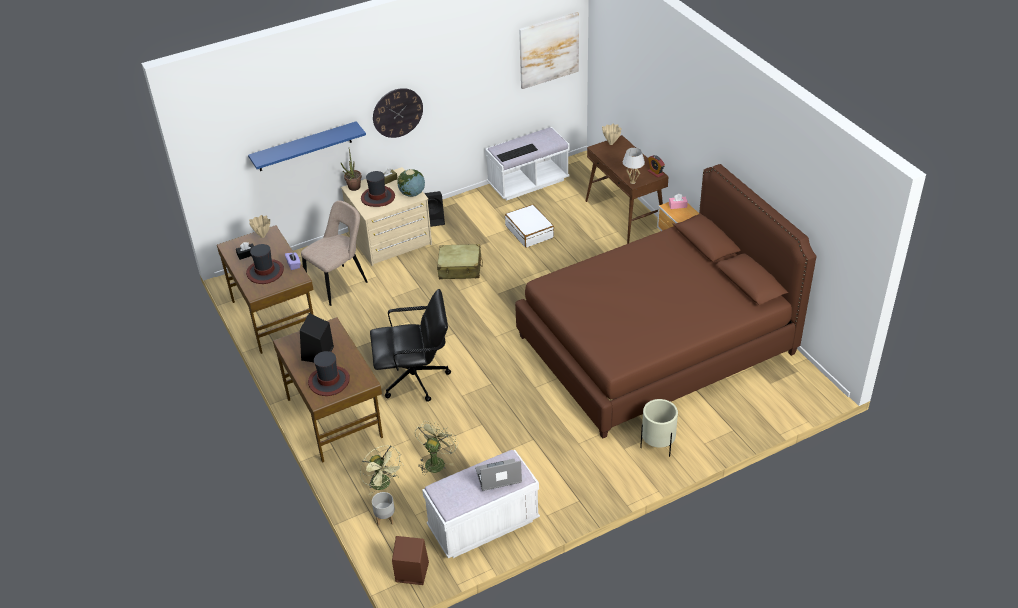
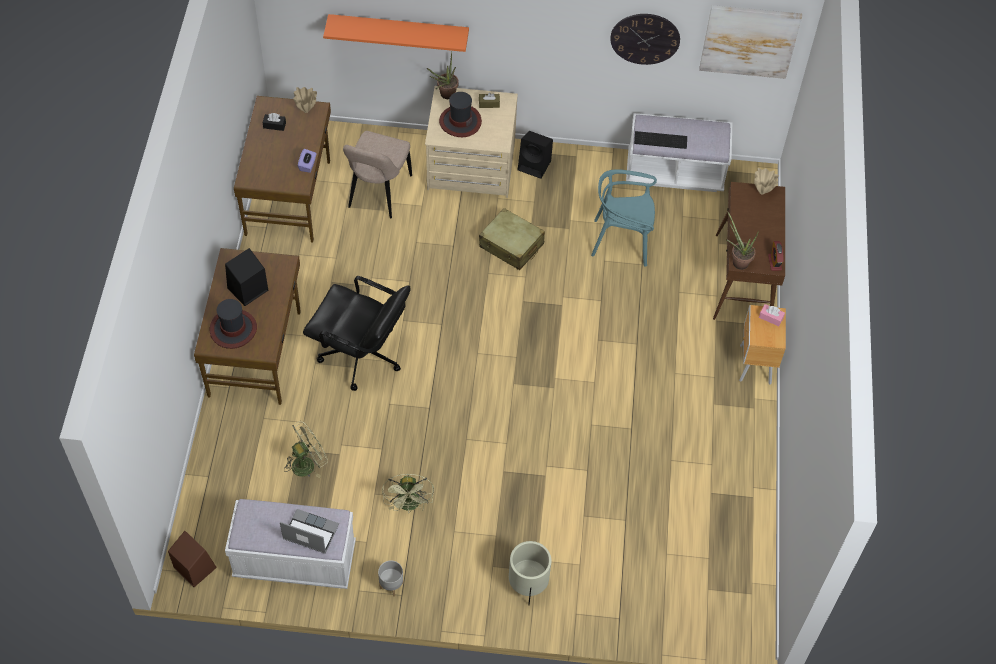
camera: 30 degrees right, 15 degrees up
hat [246,244,284,284] -> none
blue shelf [248,121,366,171] -> orange shelf [323,14,469,52]
beige chair [301,200,367,306] -> beige chair turned 120 degrees clockwise [343,131,412,219]
green fan [360,445,403,496] -> green fan moved to [382,474,434,513]
grey planter [372,492,395,526] -> grey planter moved to [378,560,404,597]
wall clock [373,88,423,138] -> wall clock moved to [610,14,680,65]
globe [397,169,425,197] -> none
white suitcase [505,204,554,248] -> turquoise chair [591,169,657,266]
brown bed [515,164,816,438] -> none
white table lamp [623,148,645,184] -> potted plant [726,211,759,270]

